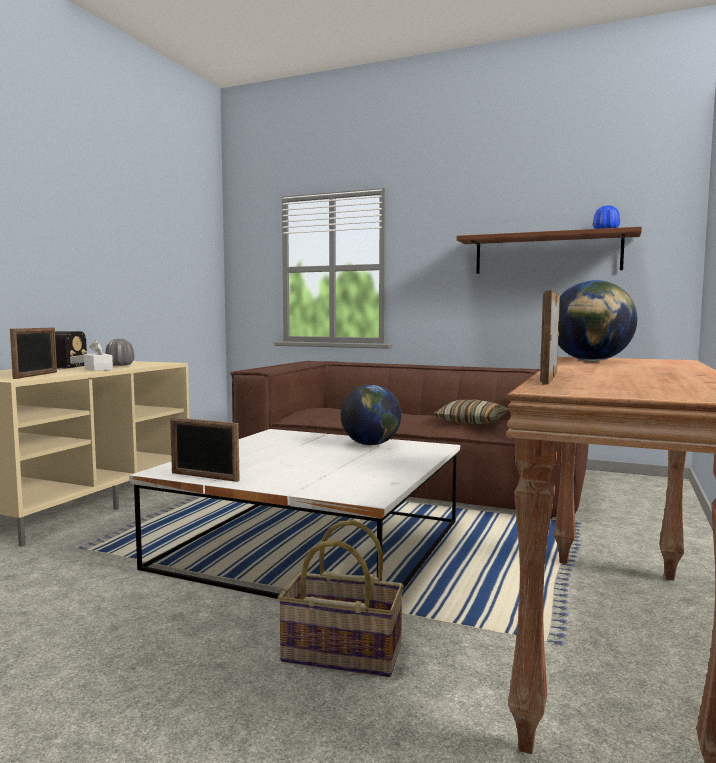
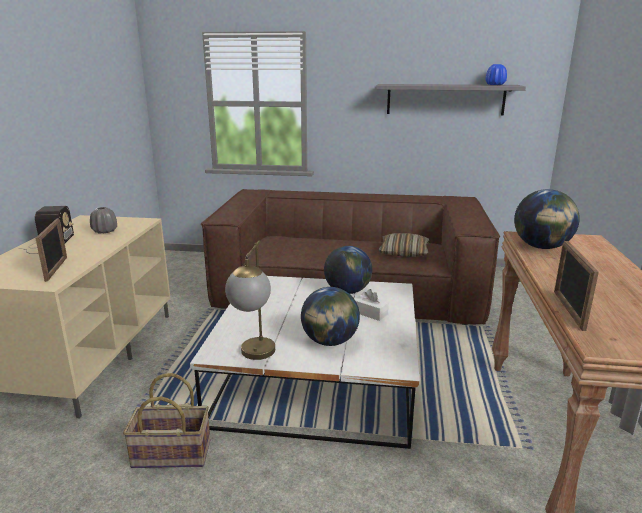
camera: 15 degrees left, 15 degrees up
white tissue box [84,340,113,371] -> white tissue box moved to [355,289,389,321]
picture frame [170,417,240,482] -> table lamp [225,240,275,360]
basket [278,520,404,677] -> basket moved to [123,373,210,468]
brown shelf [457,227,642,274] -> grey shelf [376,84,526,116]
none -> globe [301,287,360,346]

